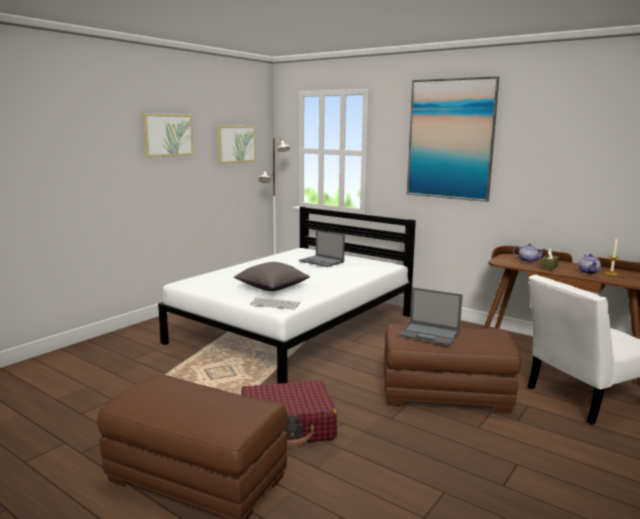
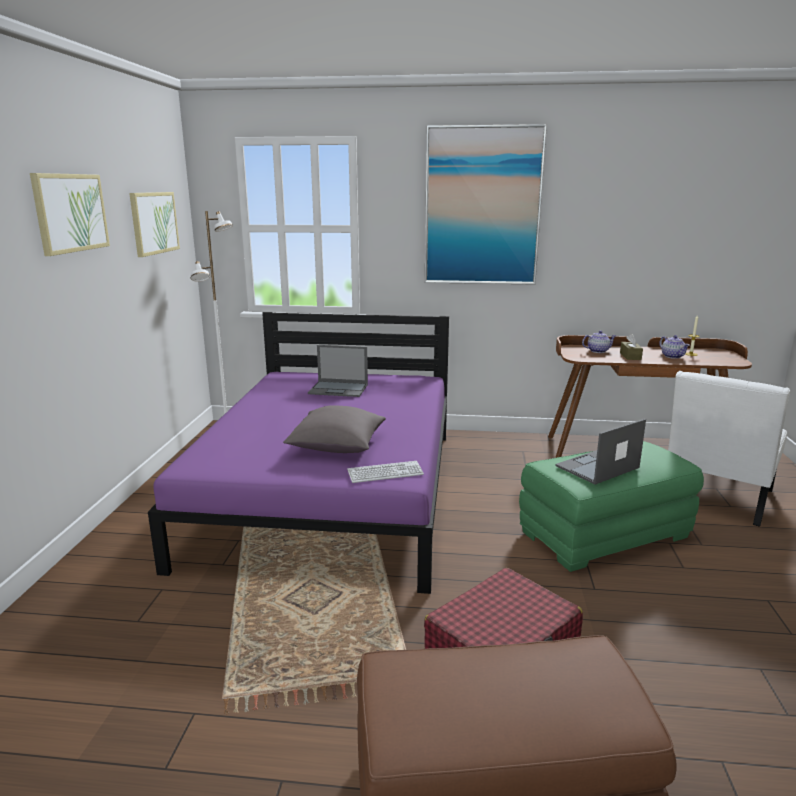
camera: 30 degrees left, 5 degrees up
white bed [158,206,416,384] -> purple bed [148,312,449,594]
brown ottoman [384,324,521,413] -> green ottoman [519,441,704,572]
laptop [399,287,463,346] -> laptop turned 150 degrees clockwise [555,419,646,484]

